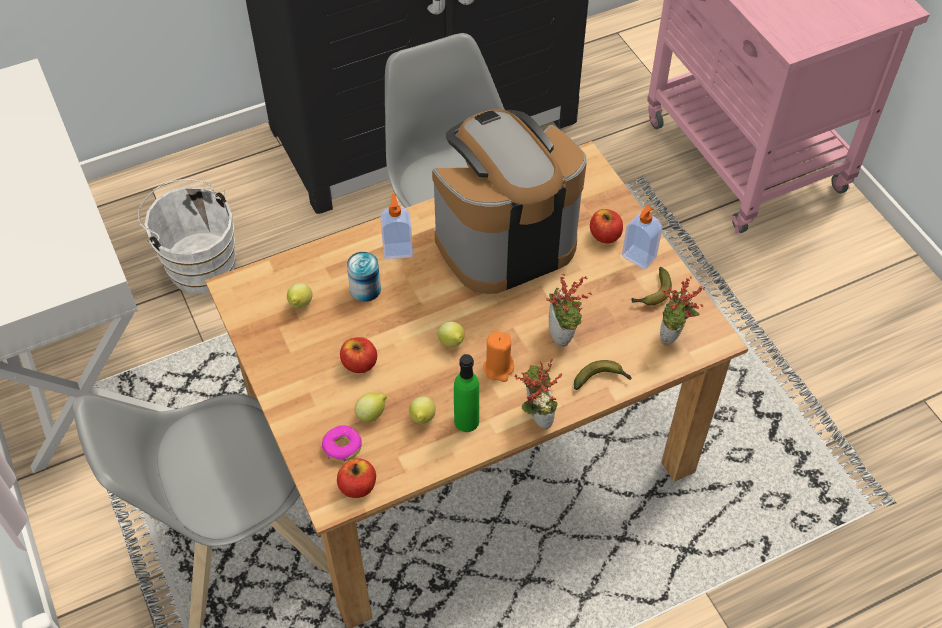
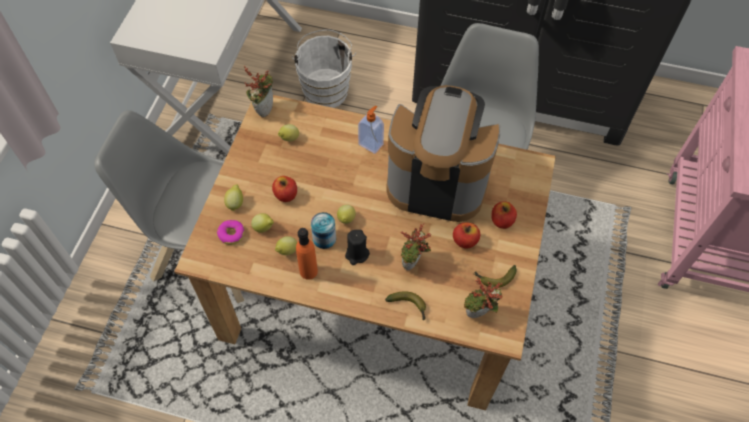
camera: 40 degrees right, 5 degrees up
apple [337,458,376,498] -> apple moved to [453,222,480,249]
can [347,252,381,302] -> can moved to [311,212,336,249]
green bottle [454,354,479,432] -> orange bottle [296,228,318,280]
orange candle [483,331,514,382] -> black candle [345,230,370,265]
potted plant [514,358,562,430] -> potted plant moved to [244,66,273,117]
soap dispenser [622,205,662,270] -> none
none -> lemon [224,185,243,211]

